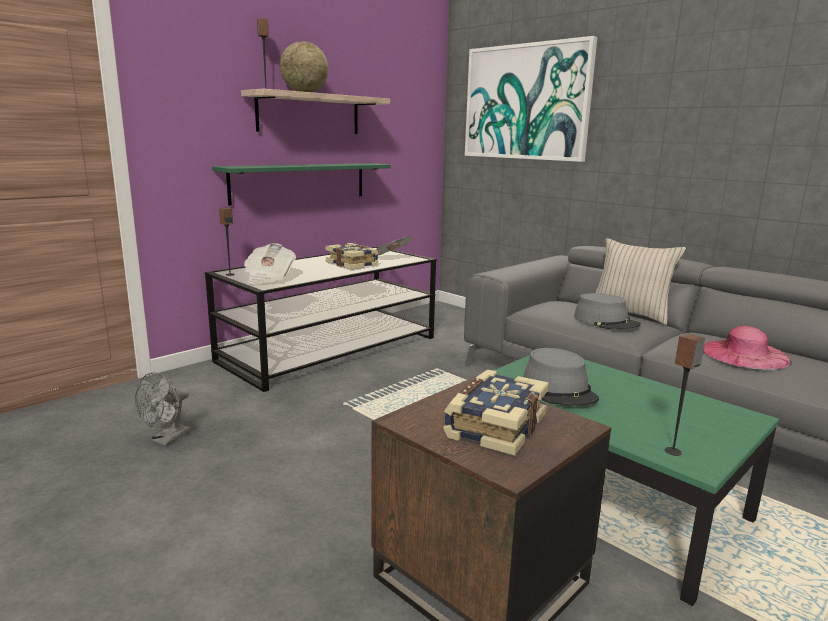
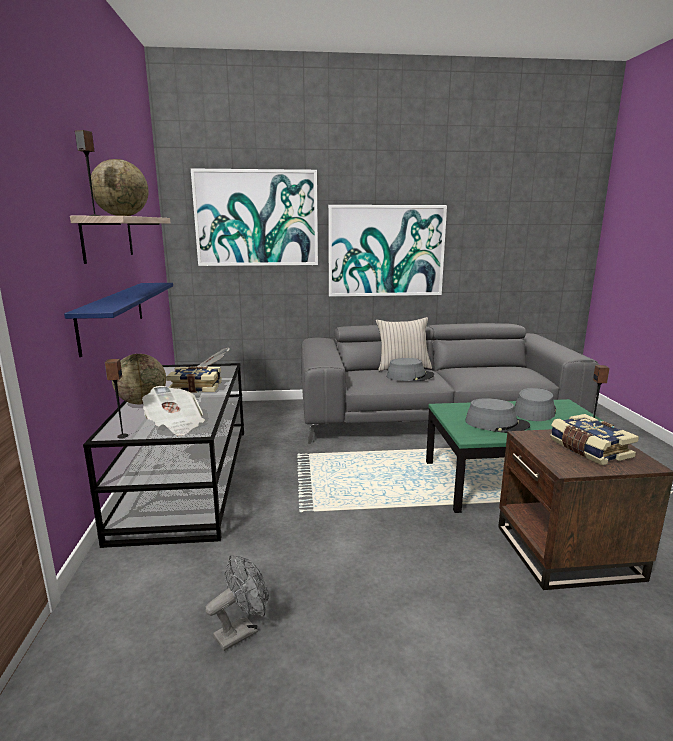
camera: 50 degrees left, 0 degrees up
grey fan [134,372,191,446] -> grey fan turned 105 degrees counterclockwise [205,555,269,651]
green shelf [212,163,391,206] -> blue shelf [64,283,173,357]
pink hat [703,326,792,370] -> none
none -> globe [112,354,166,404]
none -> picture [328,205,447,296]
none -> grey hat [514,388,556,421]

